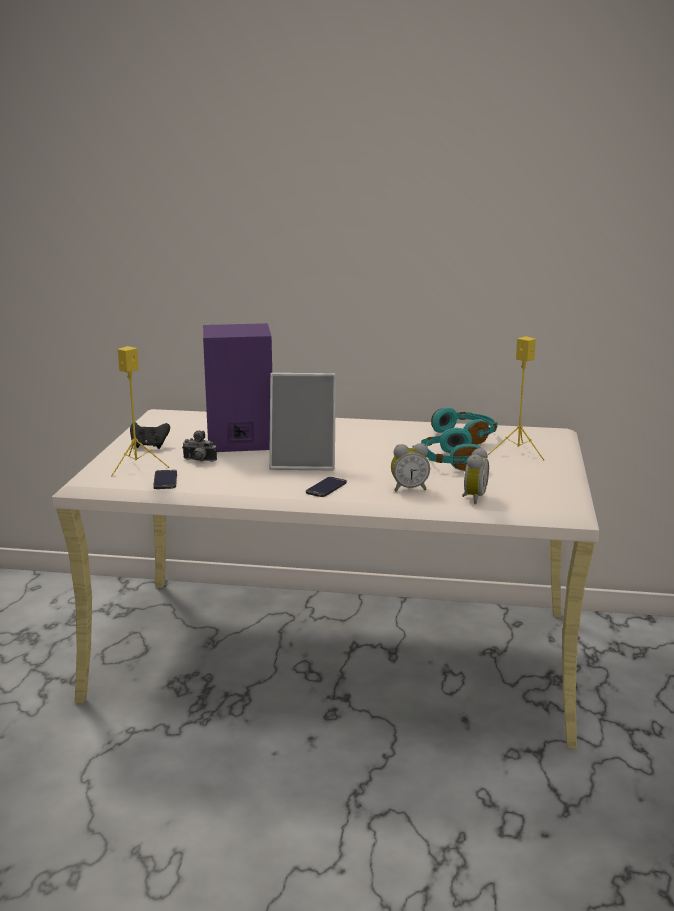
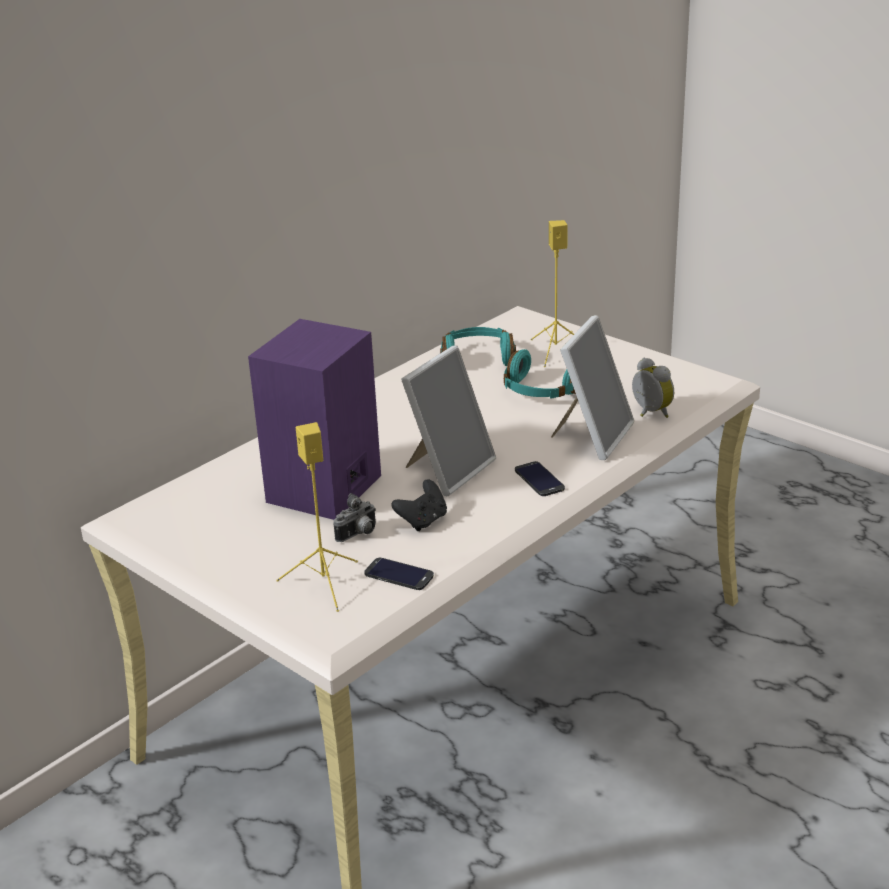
camera: 55 degrees left, 10 degrees up
black game controller [130,422,170,449] -> black game controller moved to [391,479,447,531]
alarm clock [391,443,430,492] -> picture frame [551,315,634,460]

